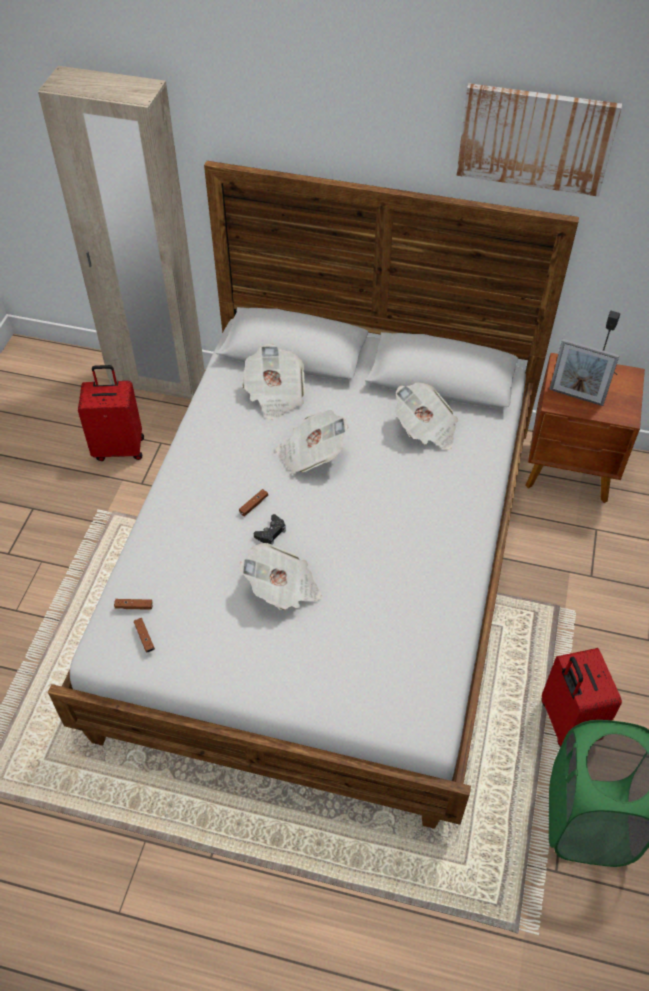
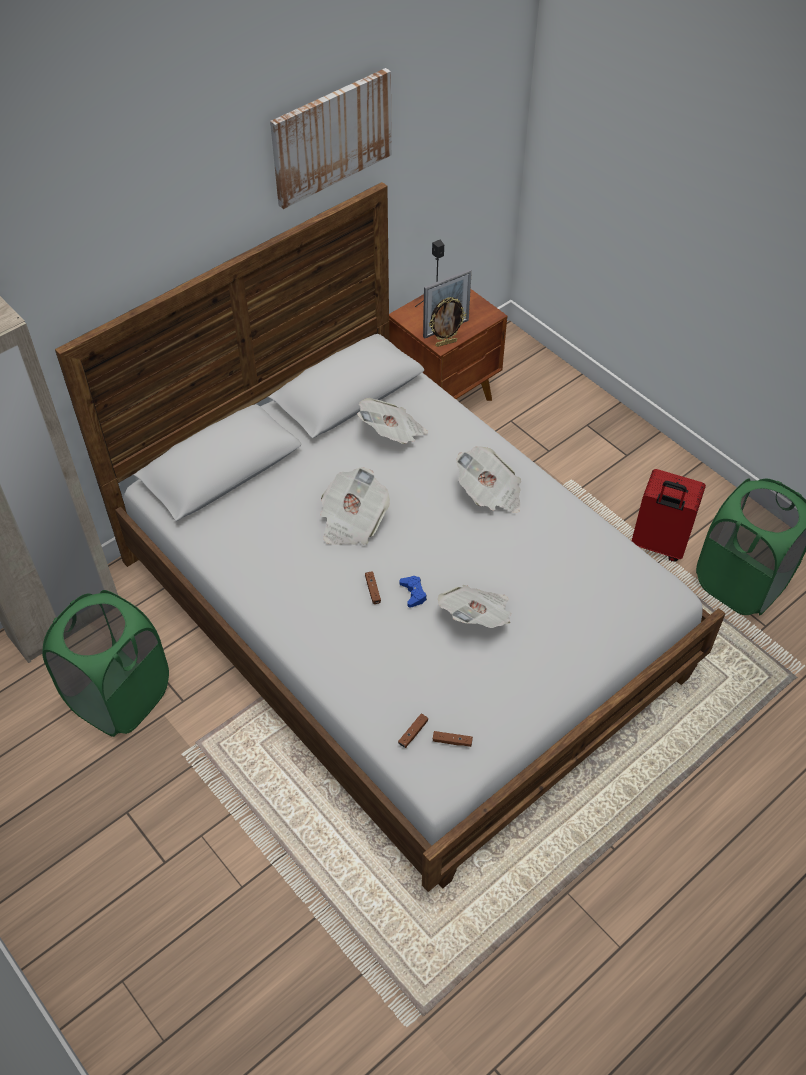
camera: 55 degrees left, 0 degrees up
red suitcase [78,365,144,461] -> green laundry basket [43,590,169,737]
newspaper [242,344,305,420] -> newspaper moved to [456,446,521,513]
black game controller [254,514,286,545] -> blue game controller [400,576,427,608]
none -> picture frame [429,297,466,347]

